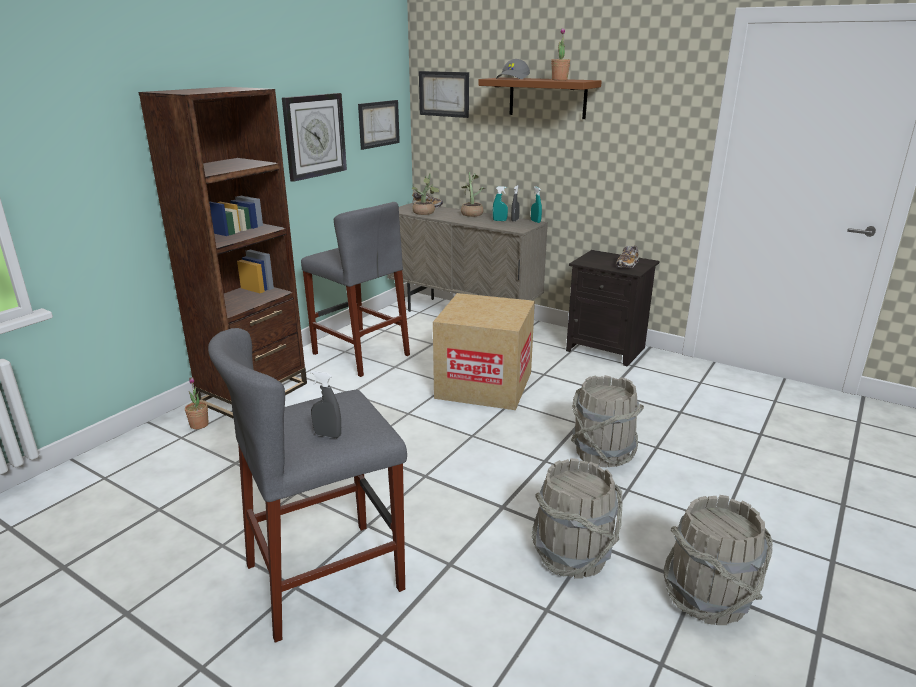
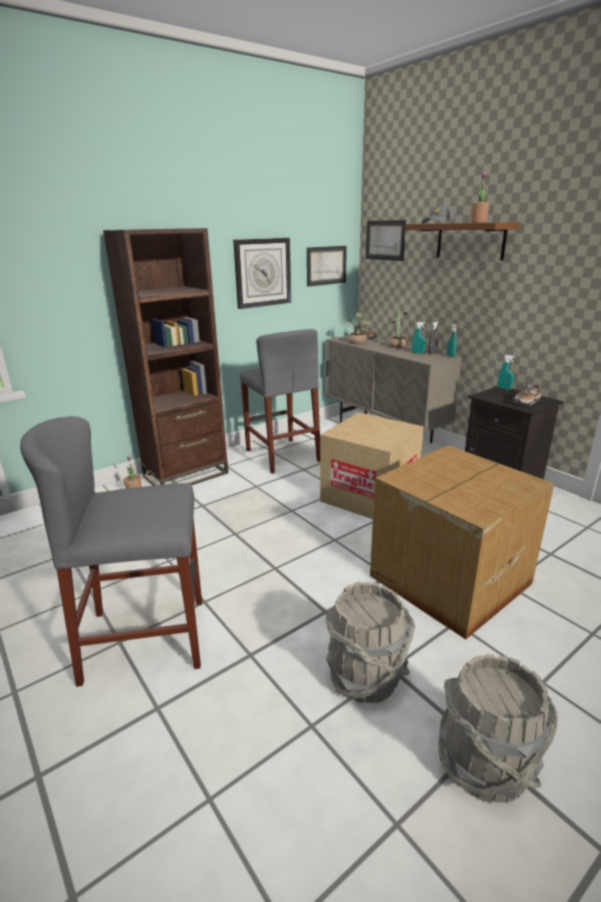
camera: 20 degrees right, 0 degrees up
grey spray bottle [310,371,341,438] -> none
grey bucket [571,375,644,467] -> cardboard box [370,445,554,640]
none -> turquoise spray bottle [498,355,515,390]

